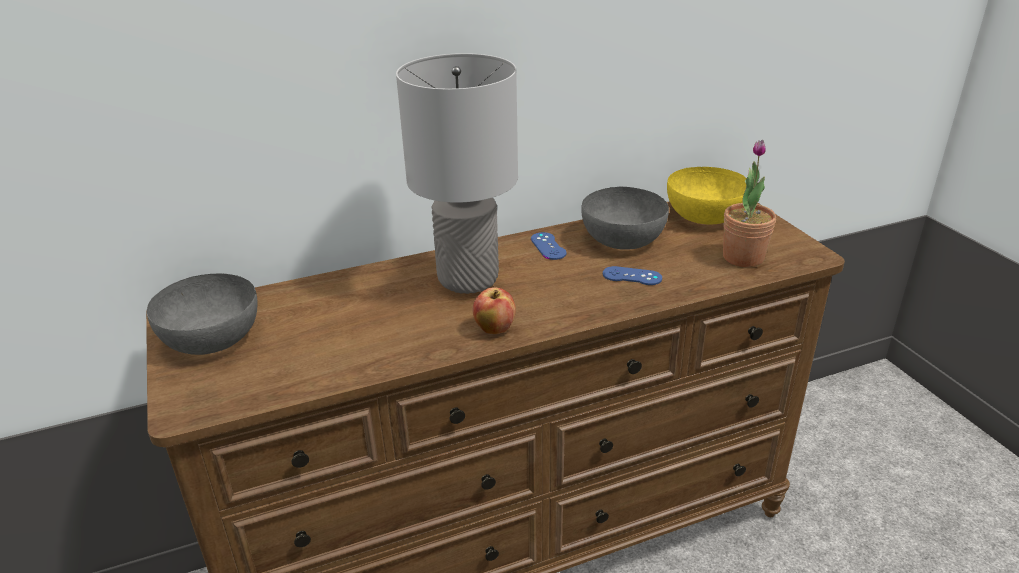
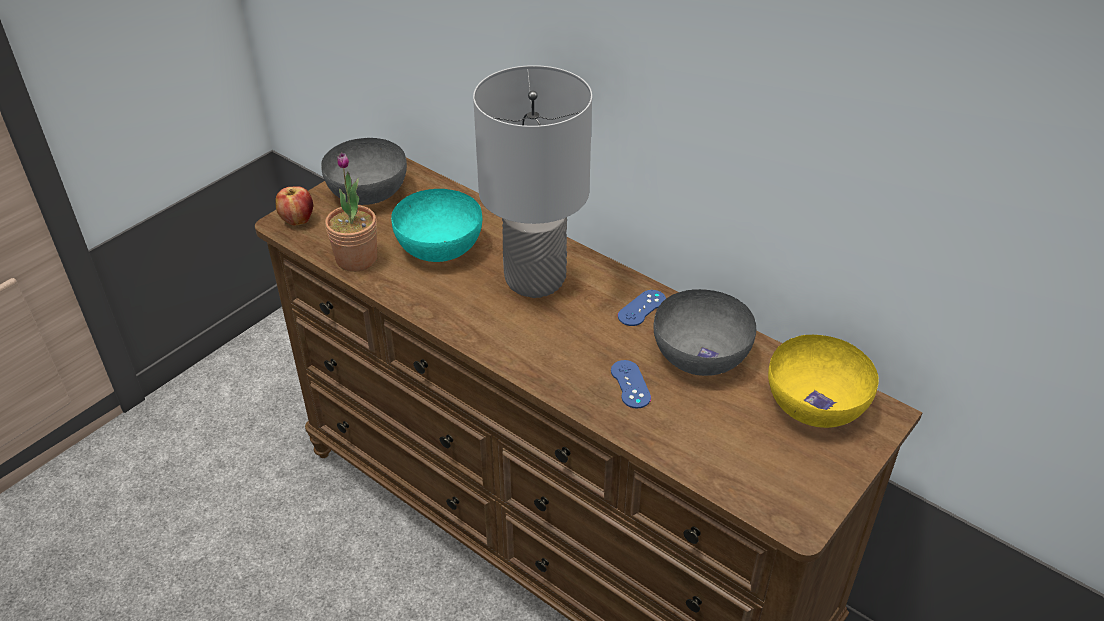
camera: 60 degrees right, 10 degrees up
apple [473,287,516,334] -> apple moved to [276,186,313,226]
potted plant [723,140,776,267] -> potted plant moved to [325,152,377,272]
none -> turquoise bowl [391,189,482,262]

